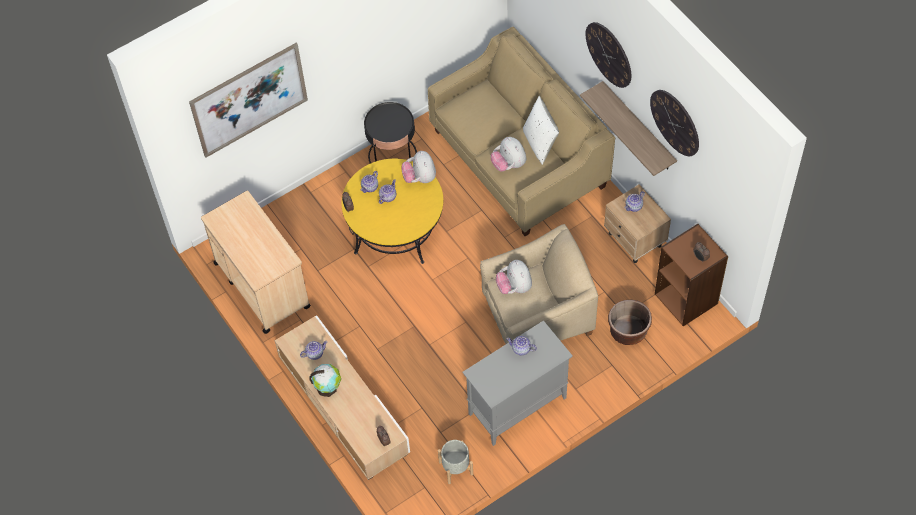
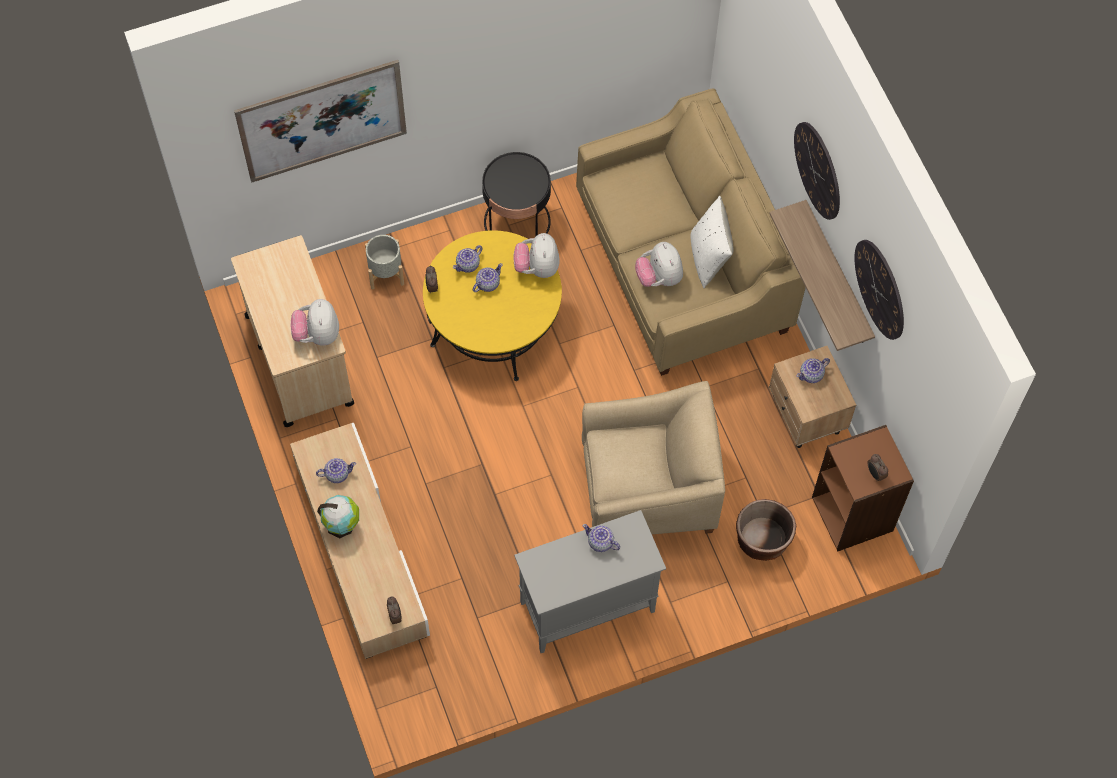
camera: 10 degrees right, 5 degrees up
grey planter [438,440,473,484] -> grey planter moved to [365,235,404,290]
plush toy [496,260,532,294] -> plush toy moved to [290,299,339,346]

